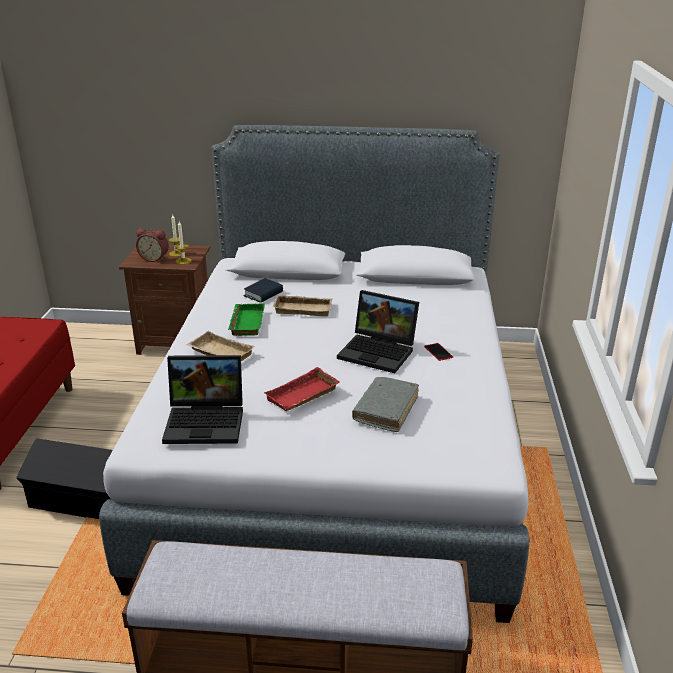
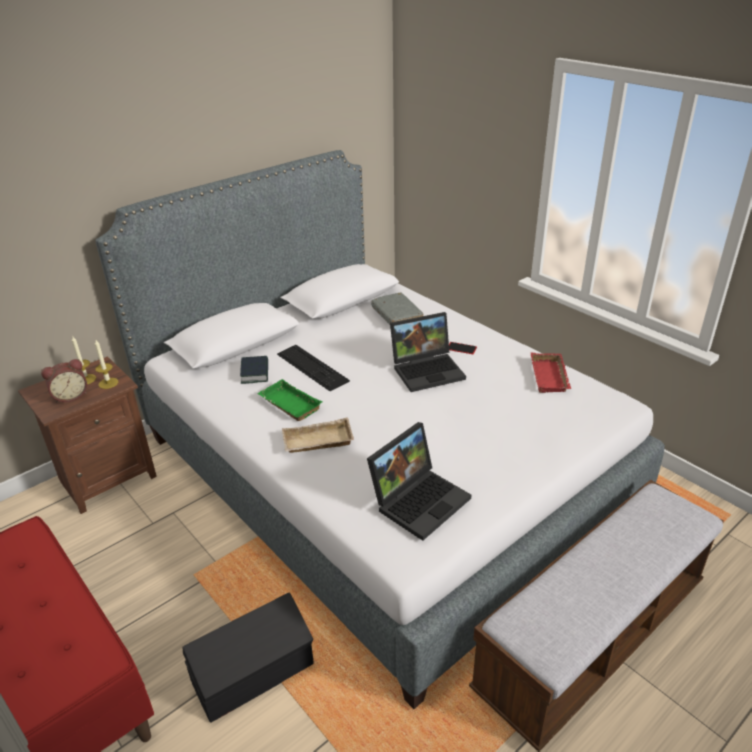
camera: 45 degrees left, 5 degrees up
red tray [264,367,340,411] -> red tray moved to [531,353,571,393]
beige tray [273,295,333,316] -> keyboard [277,345,350,391]
grey book [352,377,419,432] -> grey book moved to [371,292,423,325]

